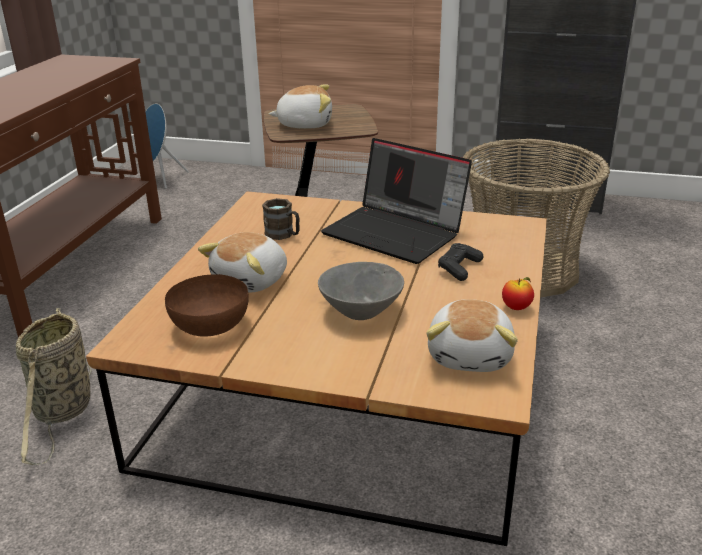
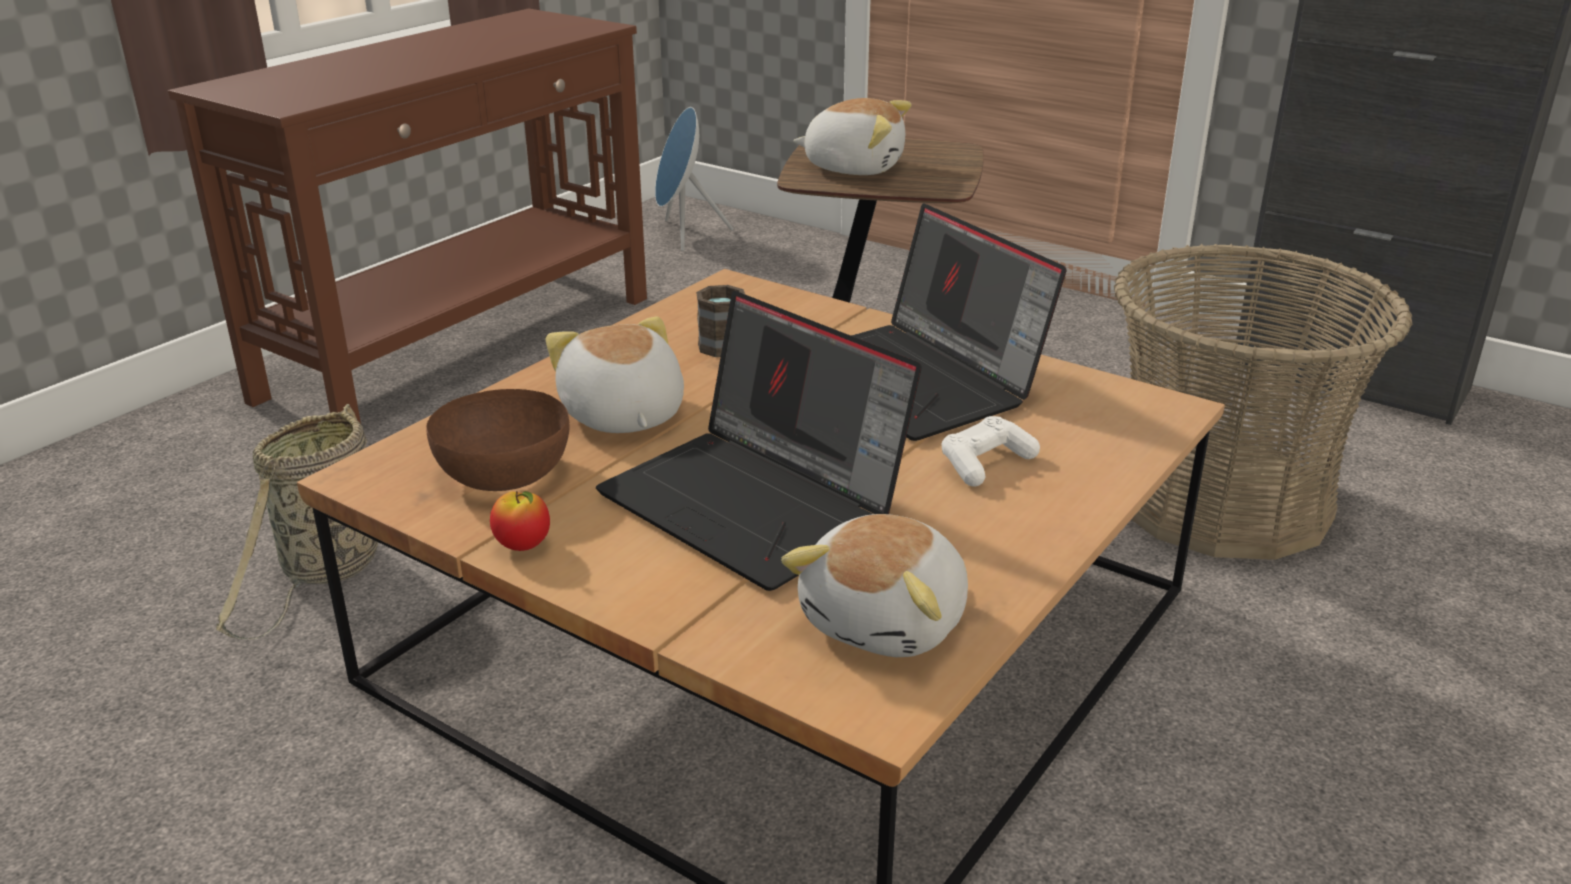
camera: 20 degrees right, 0 degrees up
plush toy [198,232,287,293] -> plush toy turned 105 degrees clockwise [546,316,684,433]
grey bowl [318,262,404,320] -> laptop [596,291,922,591]
black game controller [438,243,483,281] -> white game controller [942,416,1040,486]
apple [502,277,534,310] -> apple moved to [490,491,550,551]

